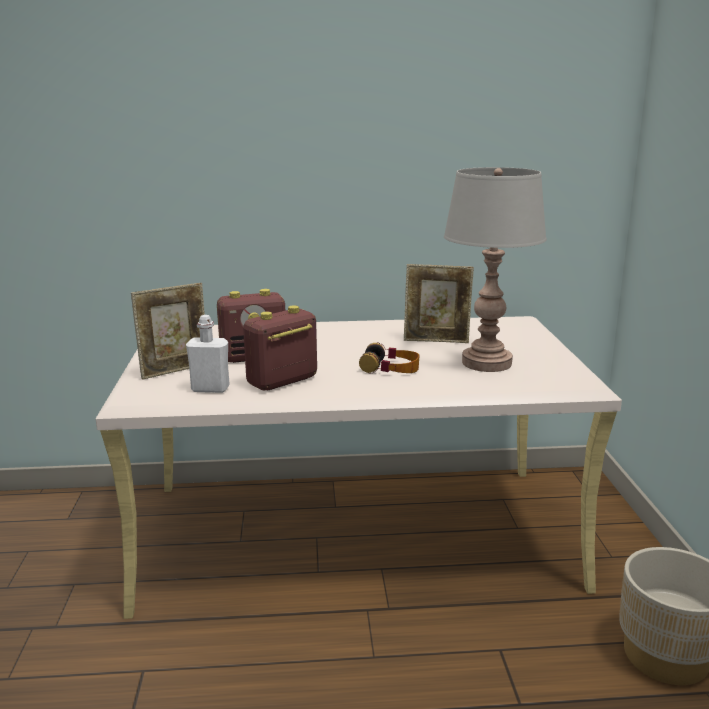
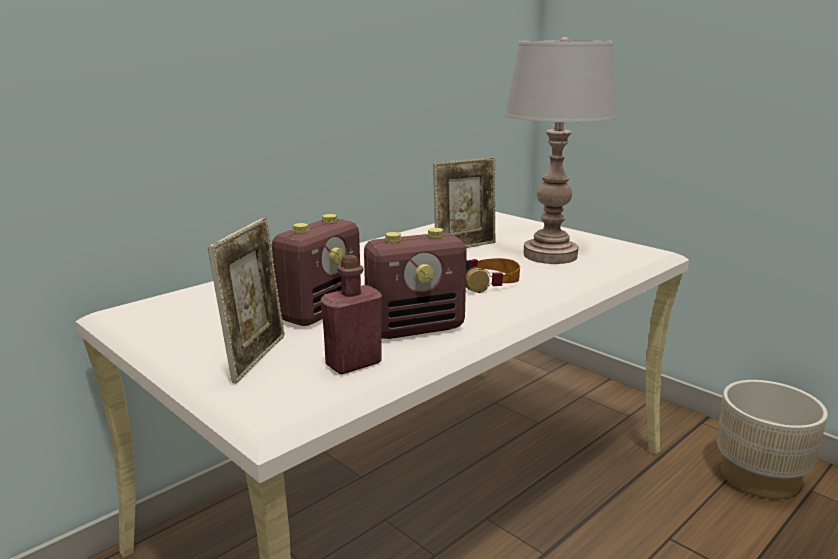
camera: 40 degrees left, 0 degrees up
white bottle [186,315,230,393] -> red bottle [321,255,382,374]
radio [243,305,317,390] -> radio turned 120 degrees counterclockwise [364,228,467,339]

